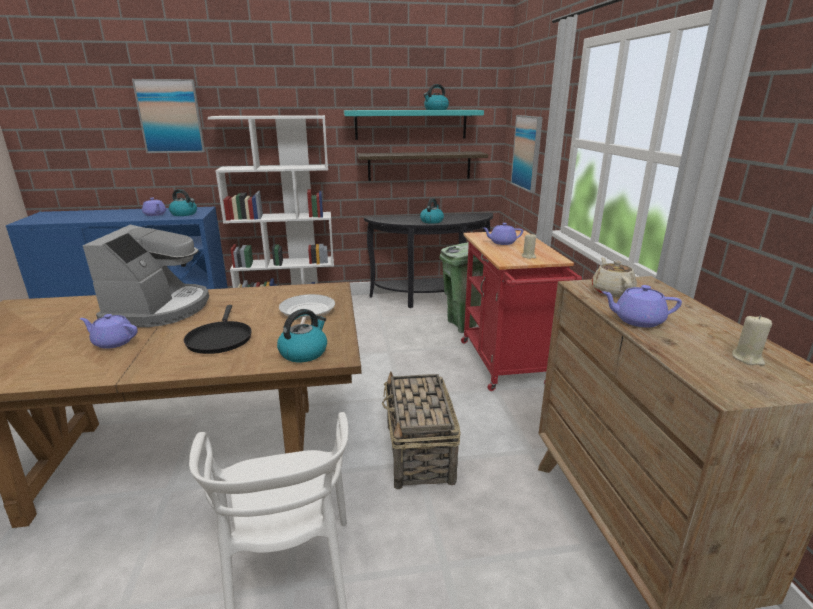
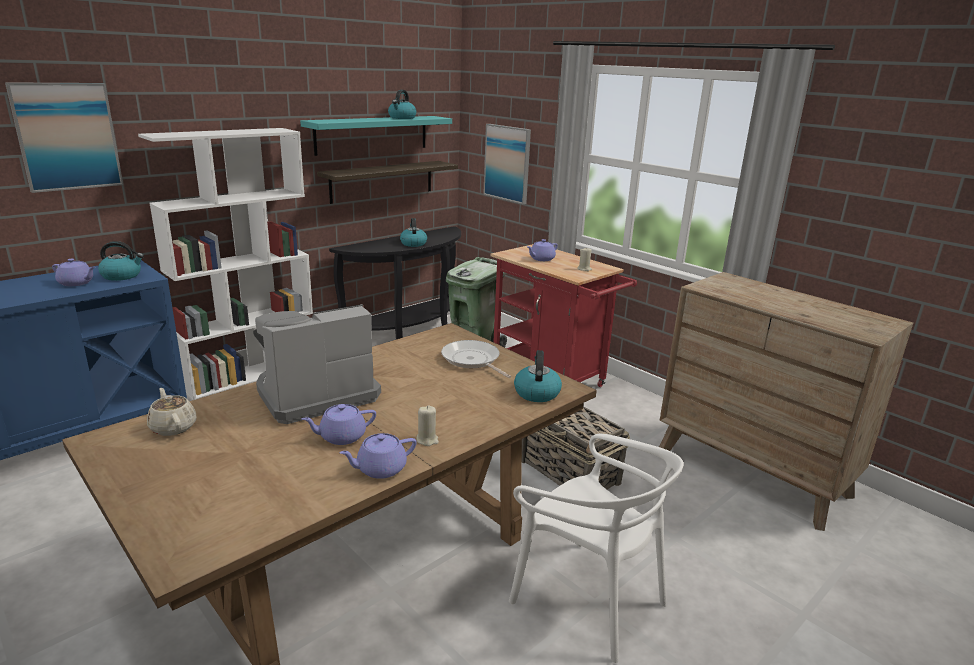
camera: 35 degrees left, 0 degrees up
coffee machine [83,225,209,327] -> coffee machine turned 90 degrees counterclockwise [253,304,381,424]
black frying pan [184,305,252,354] -> none
beige teapot [592,257,637,297] -> beige teapot moved to [147,388,196,436]
purple teapot [602,285,682,328] -> purple teapot moved to [339,433,417,479]
beige candle [732,315,772,366] -> beige candle moved to [416,405,439,446]

